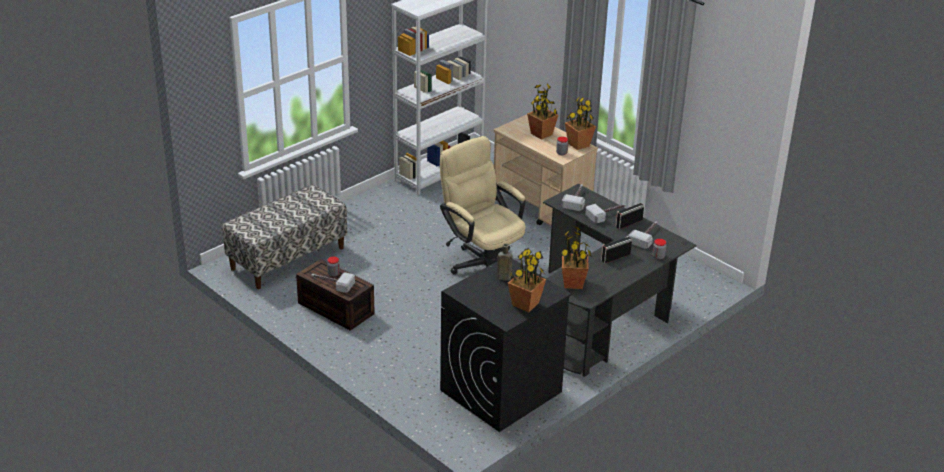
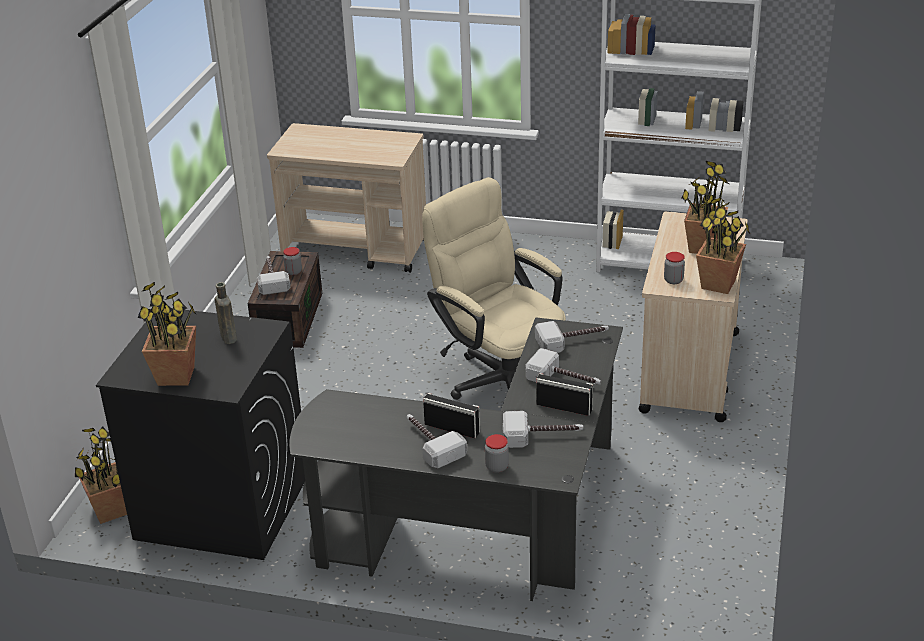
camera: 60 degrees right, 0 degrees up
bench [222,185,347,289] -> beige cart [267,123,426,273]
beige office chair [440,136,526,274] -> beige office chair turned 60 degrees counterclockwise [422,177,566,400]
potted plant [560,226,592,289] -> potted plant moved to [75,427,127,524]
none -> hammer [407,414,467,469]

